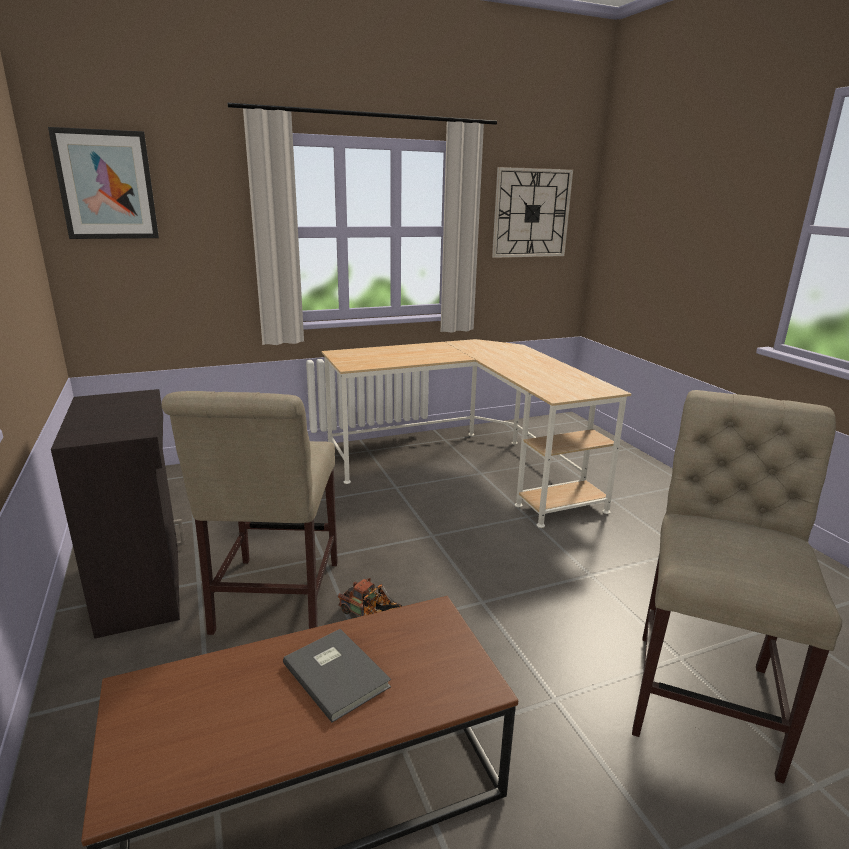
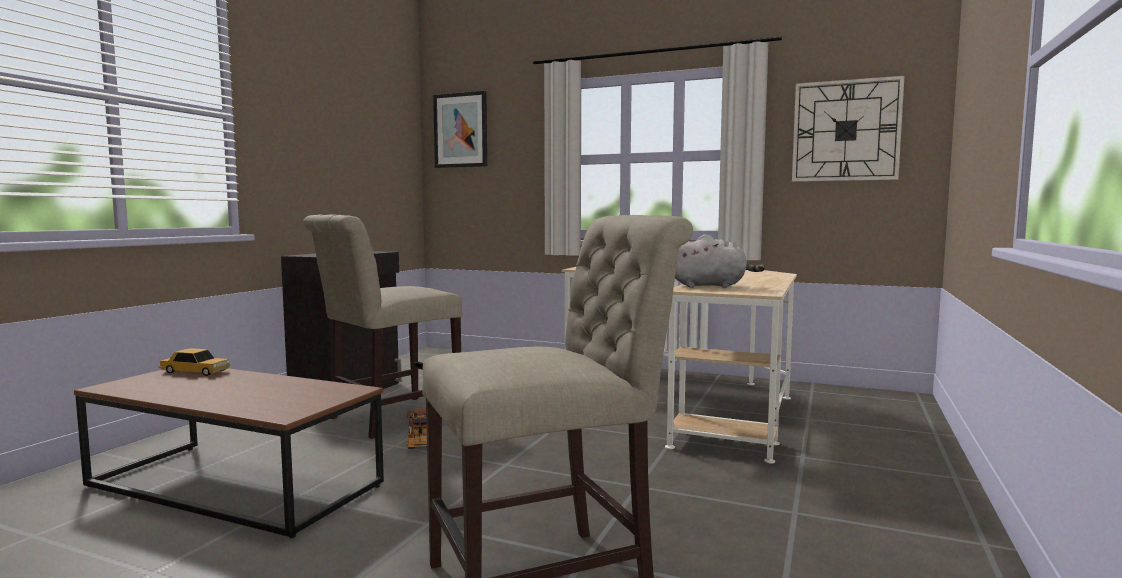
camera: 45 degrees right, 15 degrees down
grey book [283,629,391,723] -> none
none -> toy car [159,348,230,376]
none -> grey plush toy [675,234,765,288]

